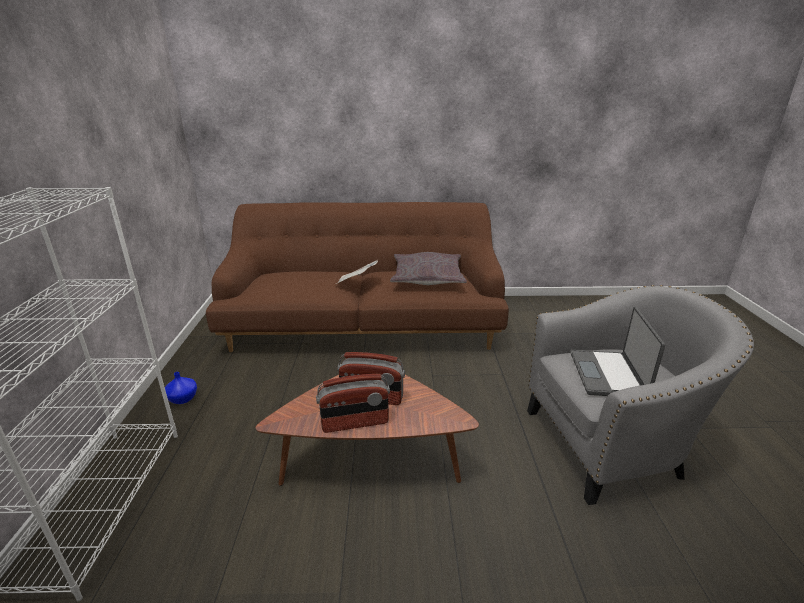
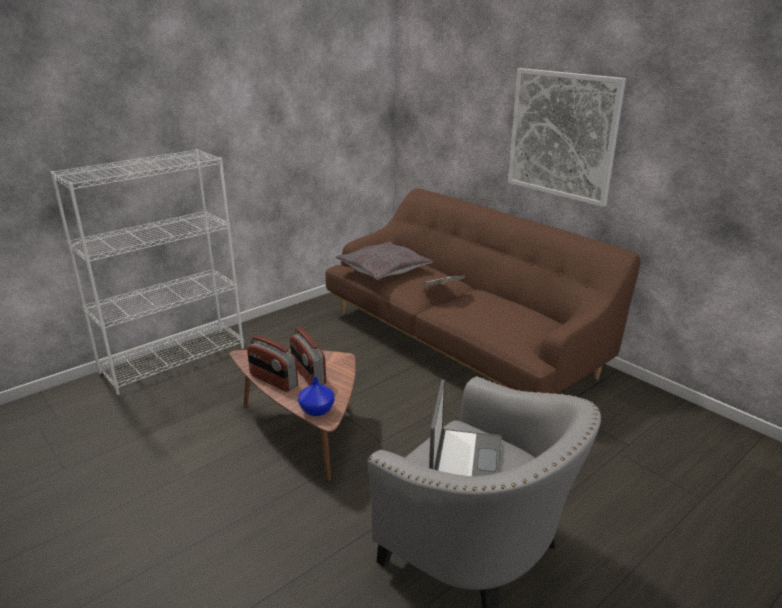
camera: 50 degrees right, 0 degrees up
blue vase [165,372,197,404] -> blue vase moved to [298,377,335,416]
grey pillow [390,252,467,285] -> grey pillow moved to [336,242,433,280]
laptop [570,307,665,396] -> laptop turned 135 degrees clockwise [429,379,502,476]
none -> picture [508,68,626,207]

